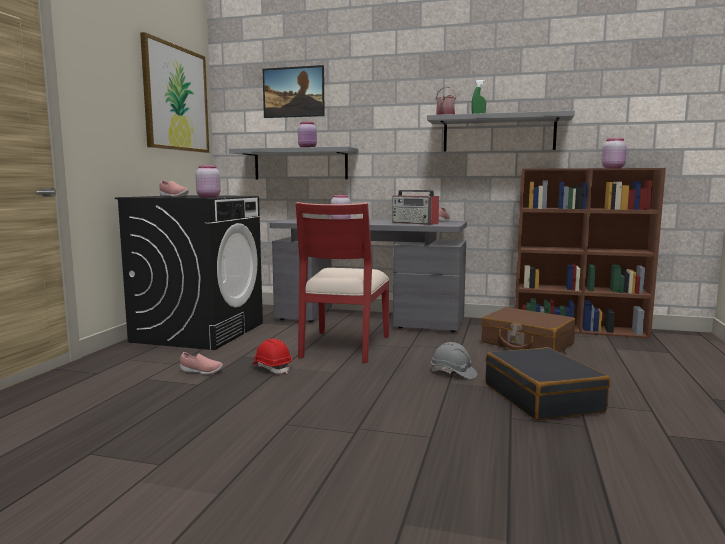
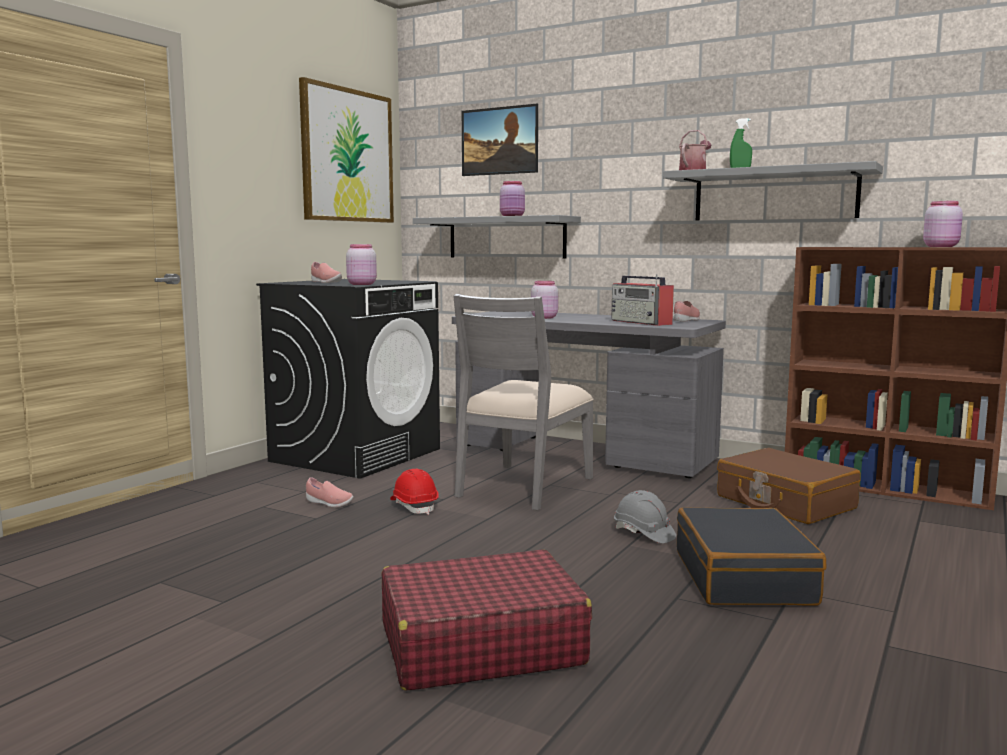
camera: 15 degrees right, 0 degrees up
red chair [296,202,389,363] -> grey chair [453,294,594,510]
none -> red suitcase [382,549,592,691]

